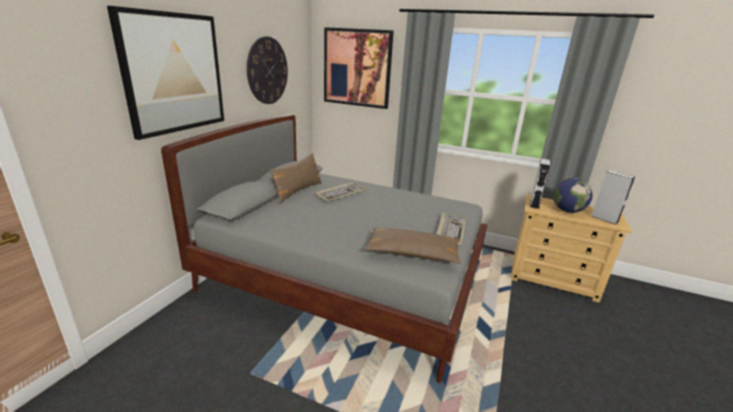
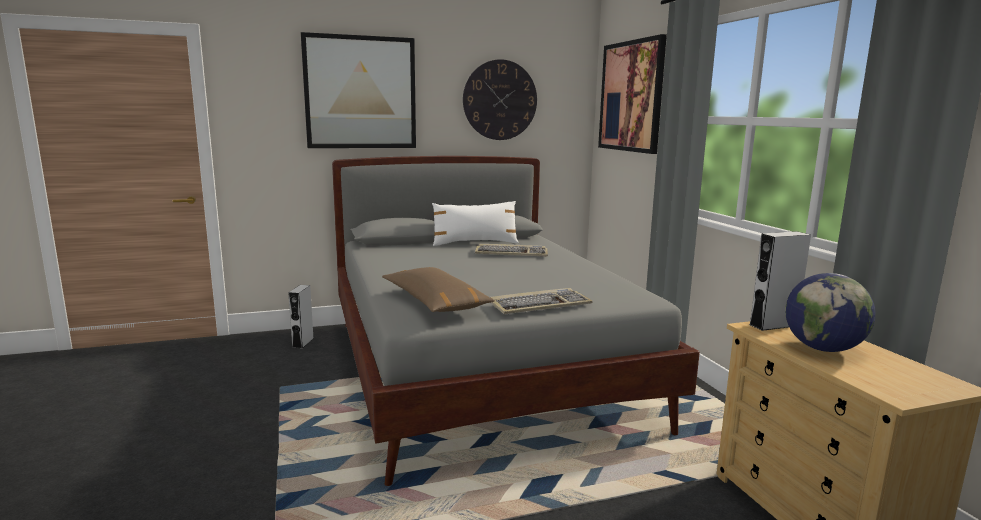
camera: 50 degrees right, 10 degrees down
brown pillow [270,153,322,204] -> white pillow [432,201,519,246]
grey speaker [591,170,635,225] -> grey speaker moved to [288,285,314,349]

